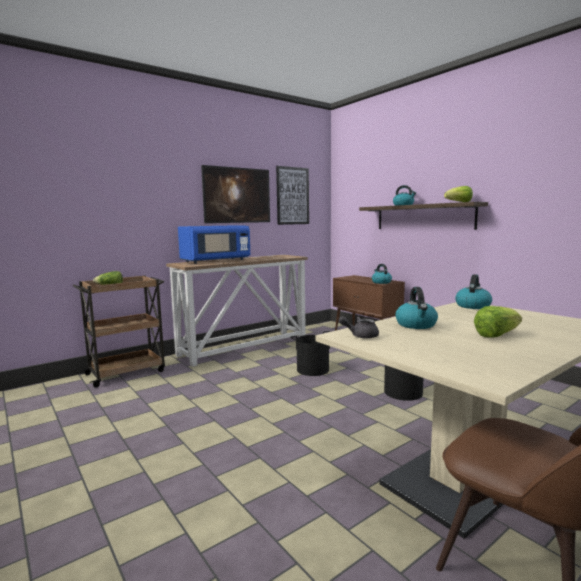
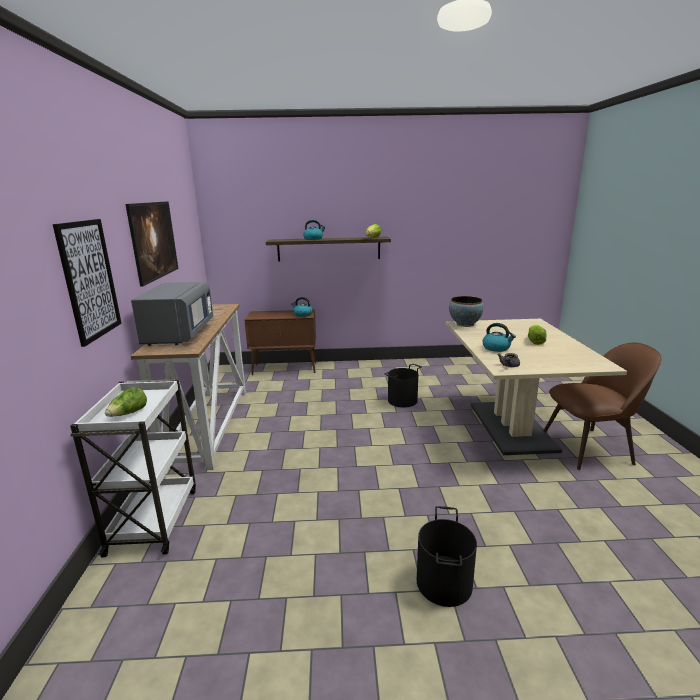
camera: 55 degrees left, 10 degrees up
brown cart [73,275,165,387] -> white cart [70,379,196,557]
blue microwave [178,226,250,264] -> grey microwave [131,282,213,346]
picture [276,166,309,225] -> picture moved to [53,219,122,347]
black bucket [290,331,330,376] -> black bucket moved to [417,506,477,607]
kettle [455,274,492,309] -> bowl [449,296,483,327]

